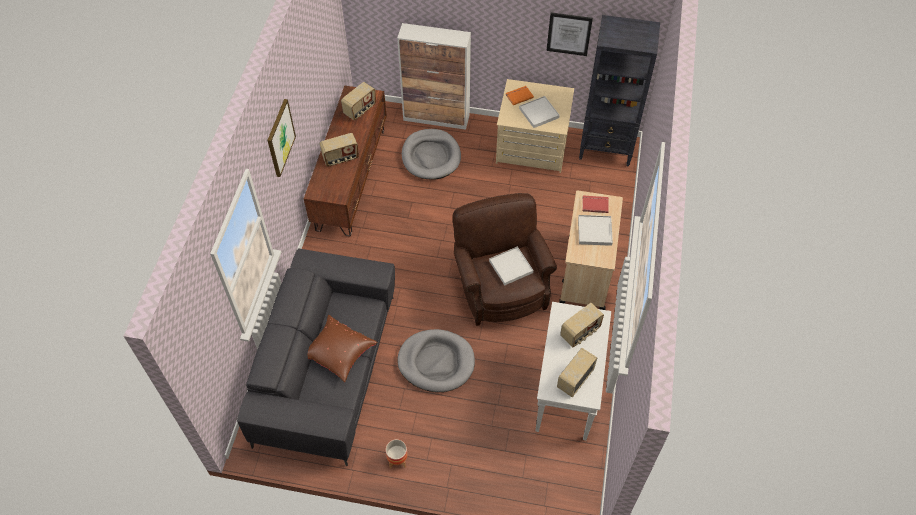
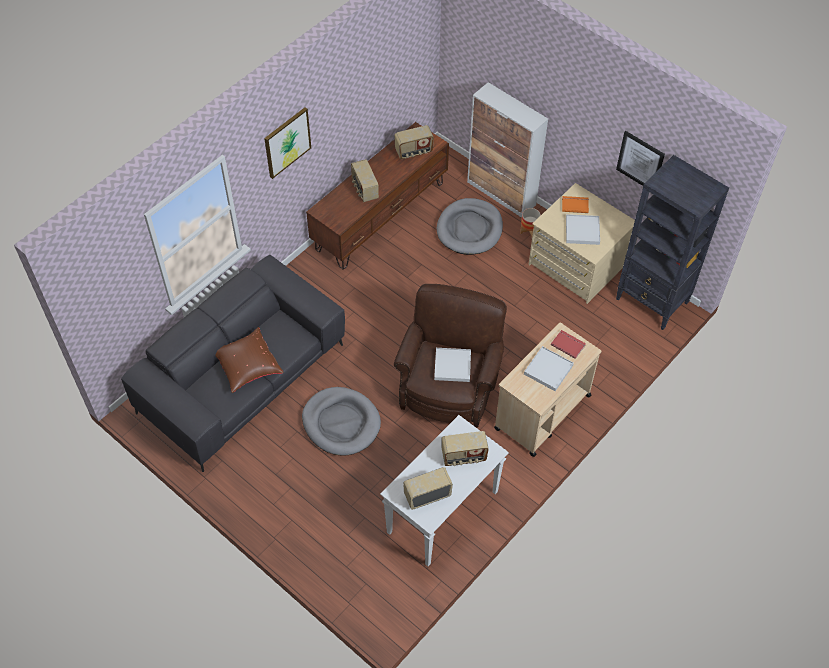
camera: 30 degrees right, 0 degrees up
radio [319,133,359,167] -> radio turned 60 degrees clockwise [351,159,379,202]
planter [385,439,407,468] -> planter moved to [520,208,541,238]

